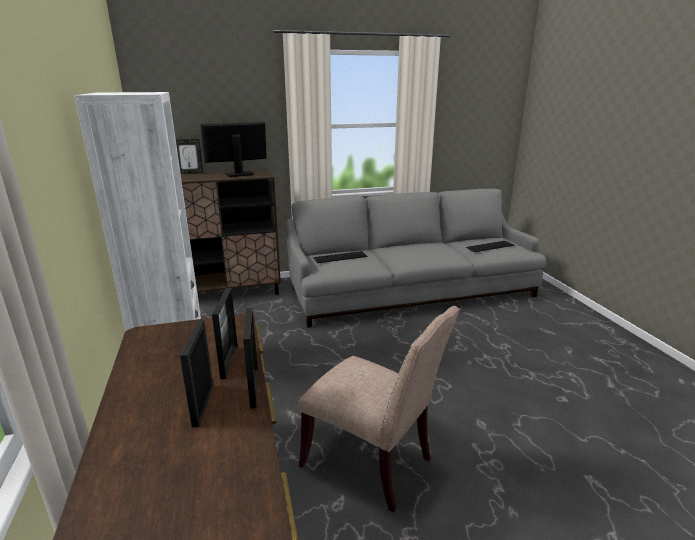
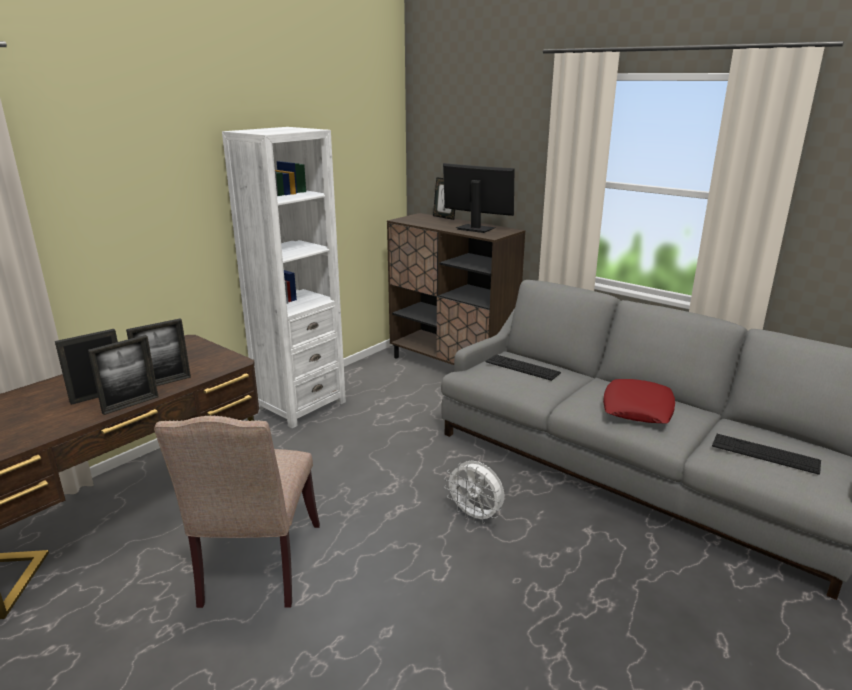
camera: 55 degrees right, 0 degrees up
none -> white fan [444,461,505,524]
none -> red pillow [603,379,675,423]

